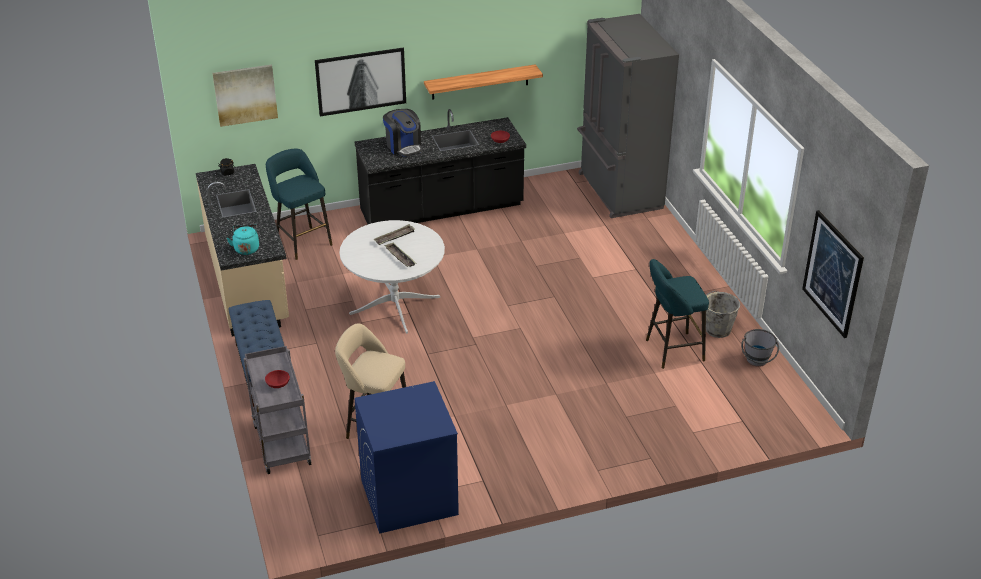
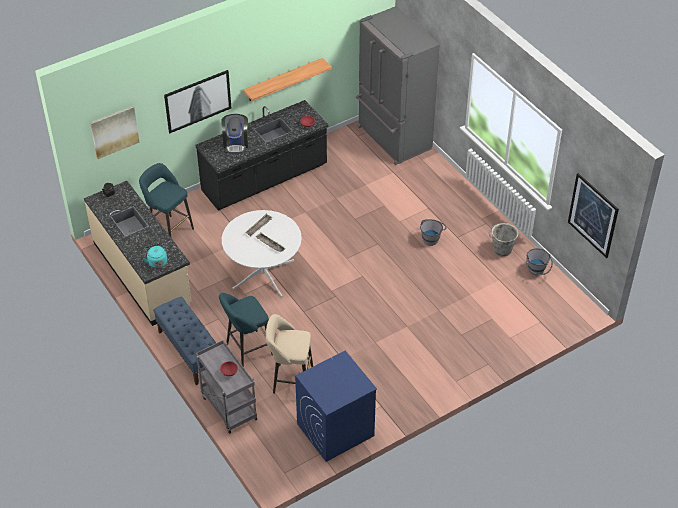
camera: 15 degrees left, 10 degrees up
coffee machine [383,109,422,157] -> coffee machine turned 45 degrees clockwise [221,114,248,154]
turquoise stool [646,259,709,369] -> turquoise stool moved to [219,293,273,367]
none -> grey bucket [420,219,446,246]

